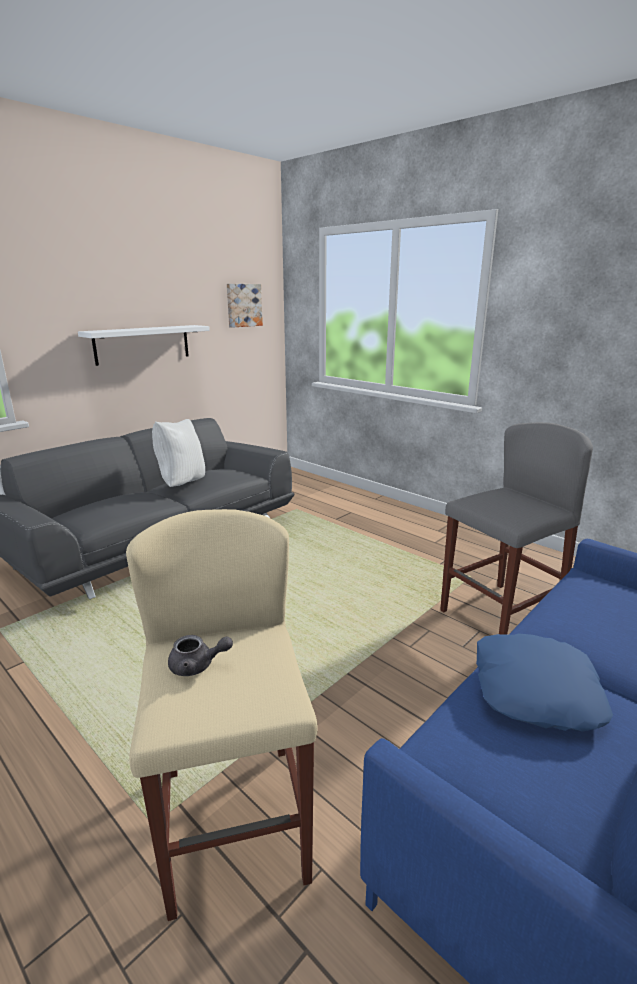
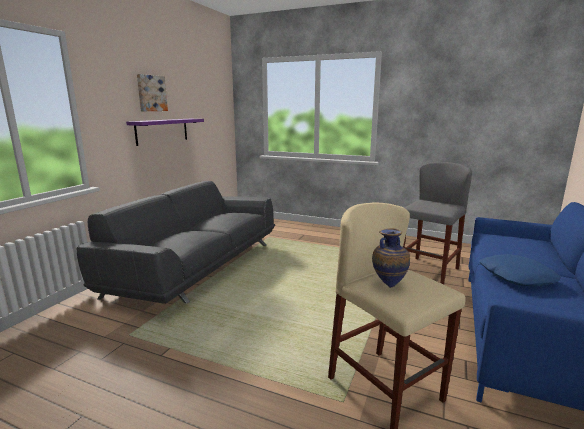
camera: 20 degrees left, 5 degrees down
white shelf [78,325,210,366] -> purple shelf [126,119,204,146]
white pillow [152,419,205,487] -> none
grey teapot [168,635,233,676] -> vase [372,228,410,288]
picture [227,284,263,328] -> picture moved to [137,74,168,111]

